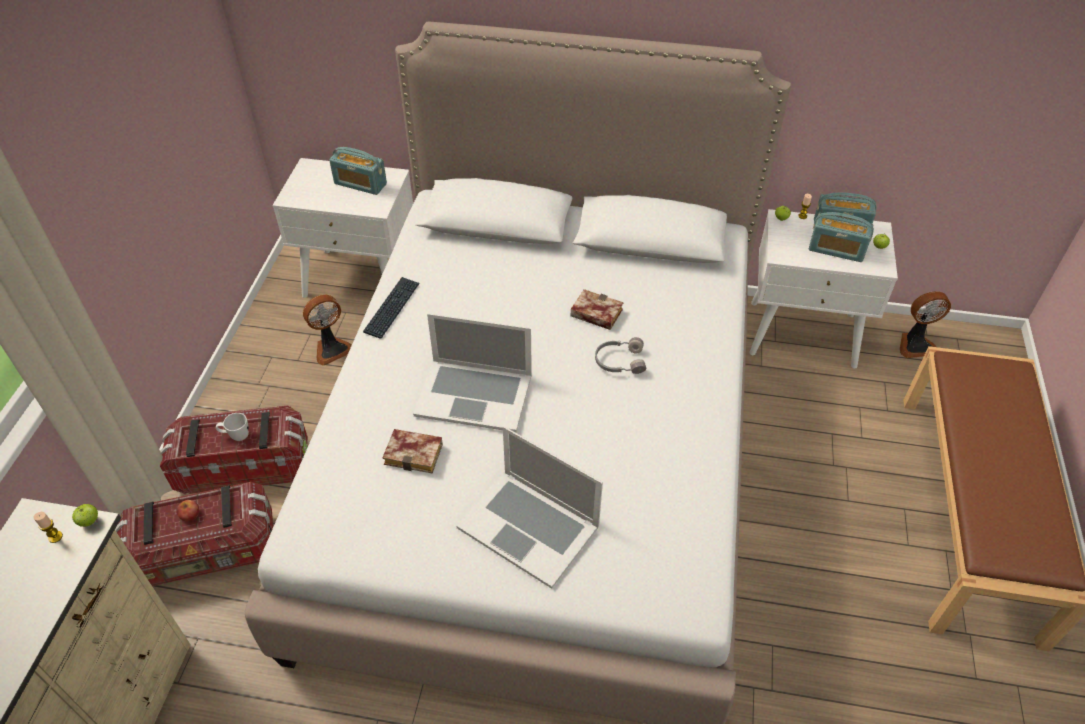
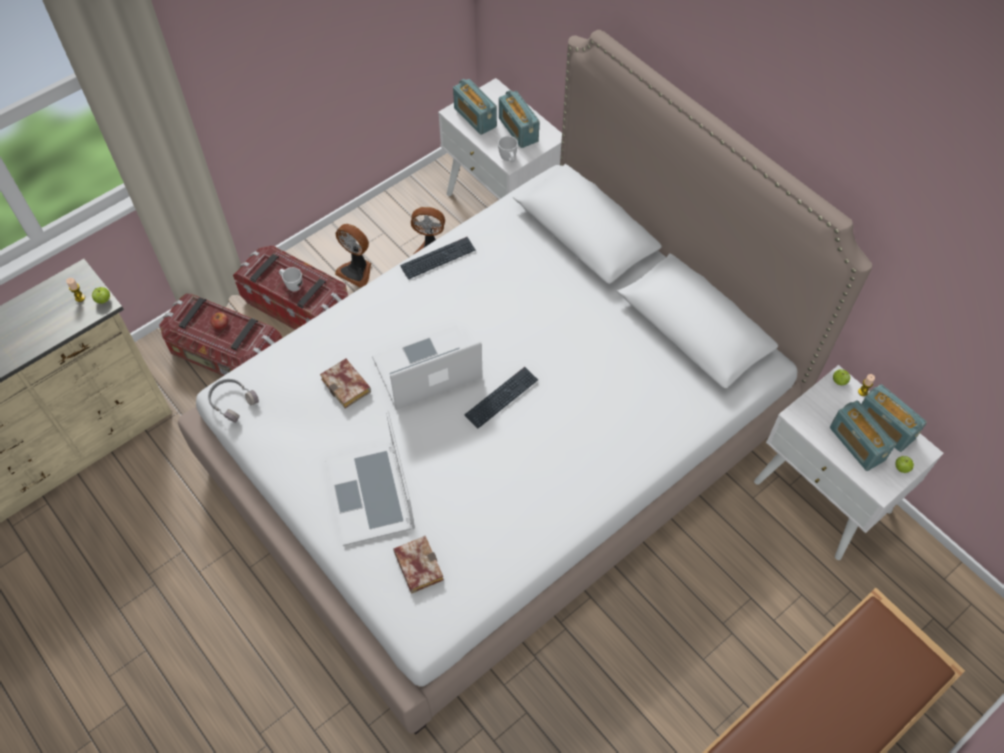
camera: 40 degrees right, 10 degrees up
laptop [413,313,532,432] -> laptop turned 105 degrees clockwise [372,325,483,410]
book [570,289,623,330] -> book moved to [394,536,444,594]
grey headphones [595,337,646,374] -> grey headphones moved to [208,379,259,423]
fan [900,291,951,358] -> fan moved to [335,224,371,287]
none -> radio [453,79,497,135]
none -> keyboard [465,367,538,428]
none -> white mug [498,136,518,162]

